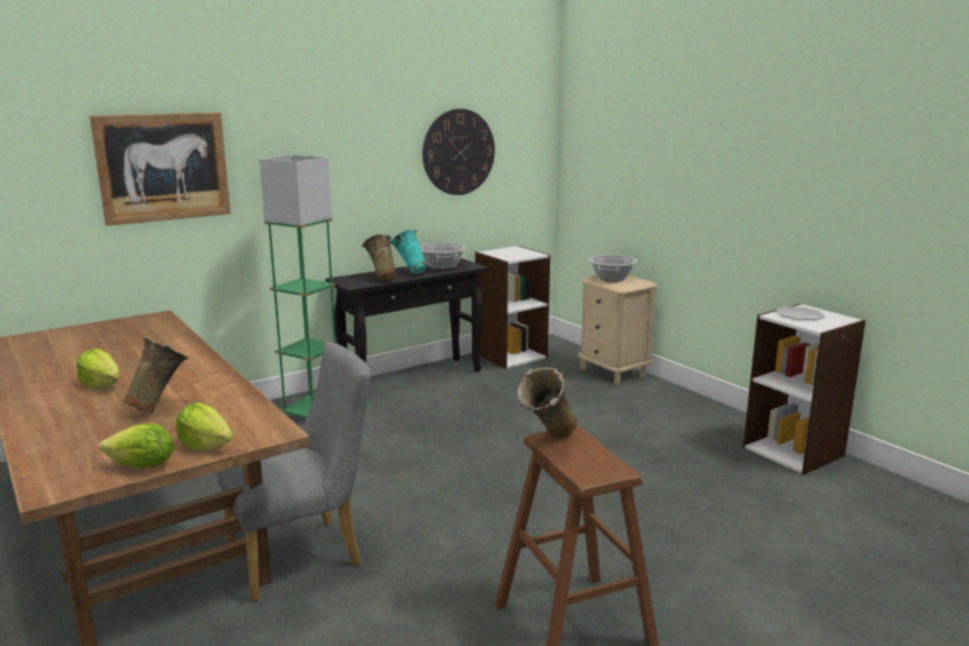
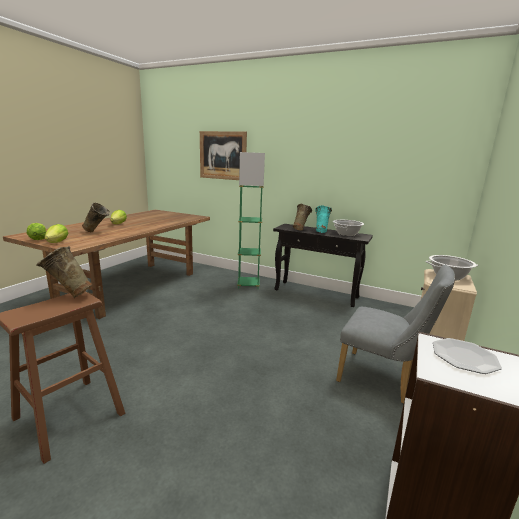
camera: 60 degrees right, 0 degrees up
grey chair [216,342,371,601] -> grey chair moved to [336,265,455,404]
wall clock [423,109,495,195] -> none
white bookcase [475,246,550,369] -> none

